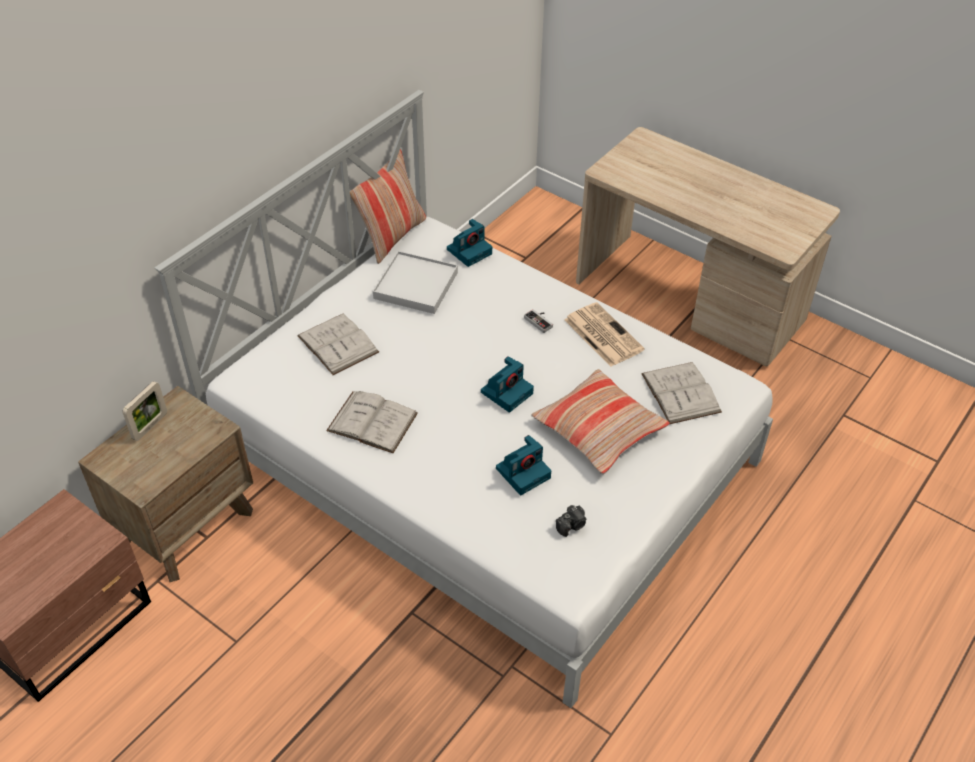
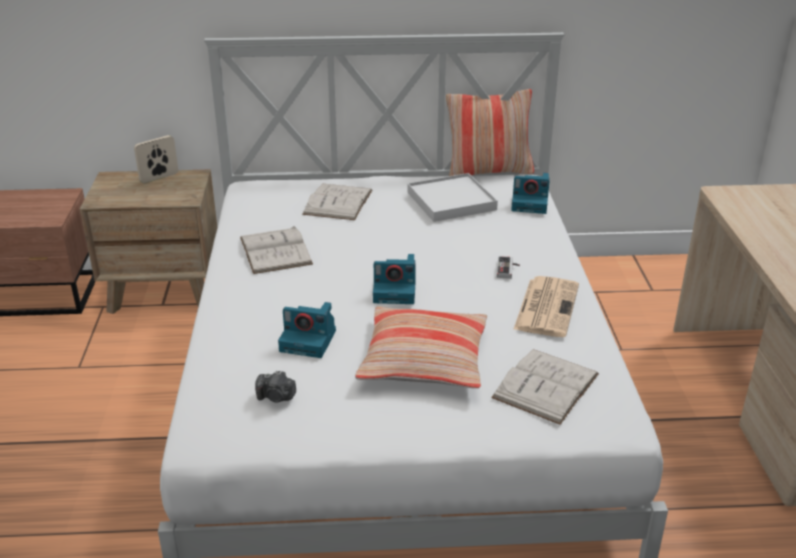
camera: 50 degrees right, 15 degrees down
picture frame [122,381,167,441] -> picture frame turned 150 degrees clockwise [134,135,178,184]

